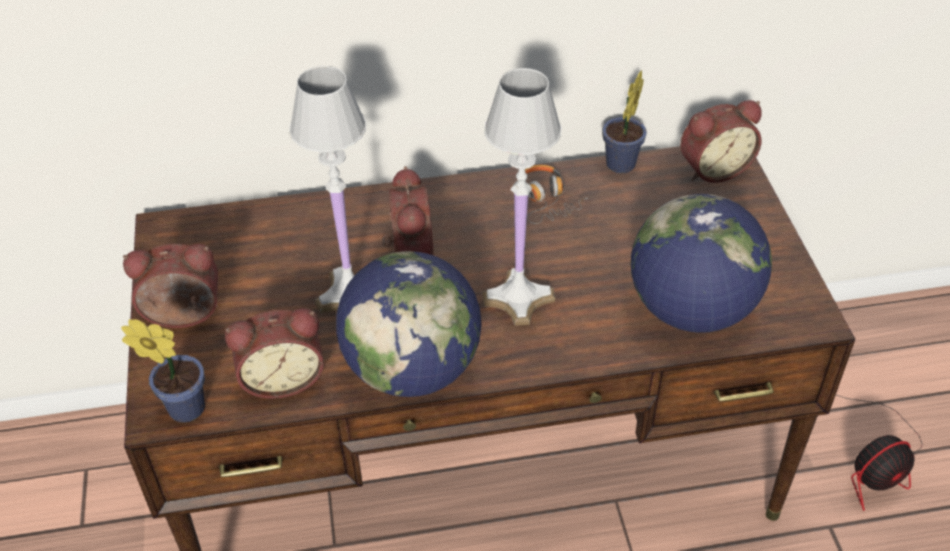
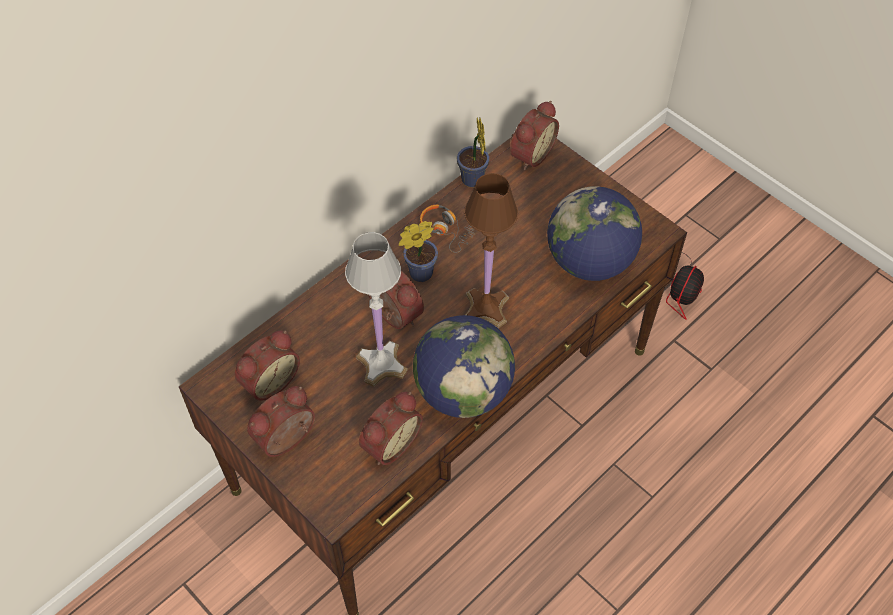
camera: 35 degrees left, 10 degrees up
potted plant [121,319,205,423] -> potted plant moved to [399,221,438,282]
white table lamp [483,68,561,326] -> brown table lamp [464,173,518,328]
none -> alarm clock [235,330,300,401]

